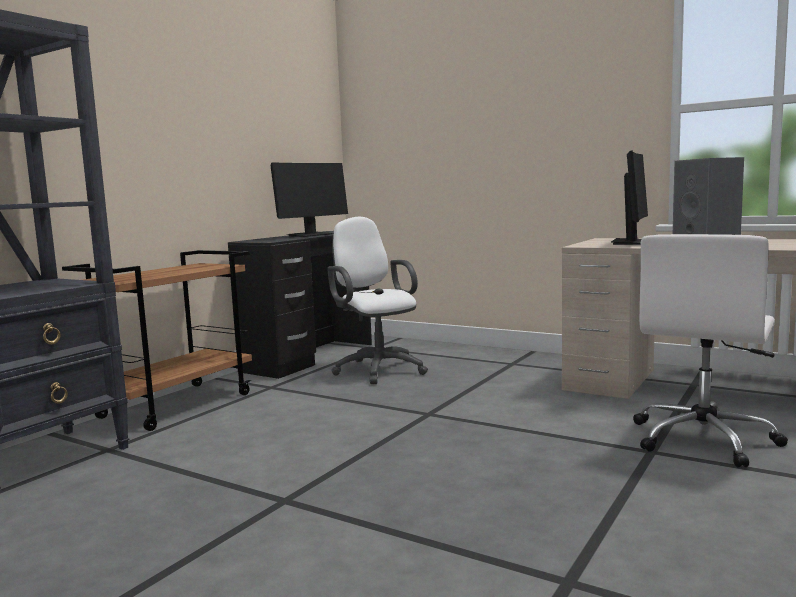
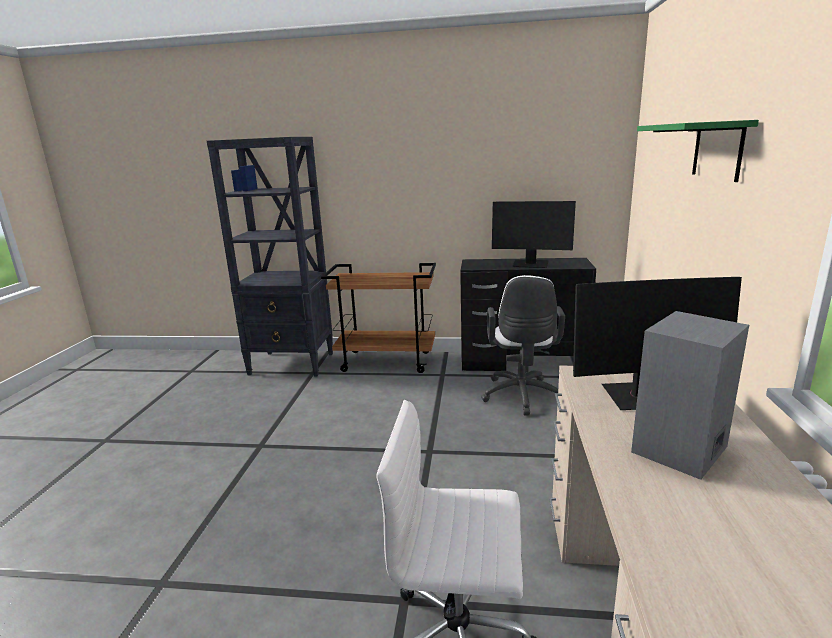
camera: 65 degrees right, 10 degrees up
white office chair [327,217,428,384] -> white office chair turned 150 degrees clockwise [481,275,565,415]
none -> green shelf [637,120,759,182]

